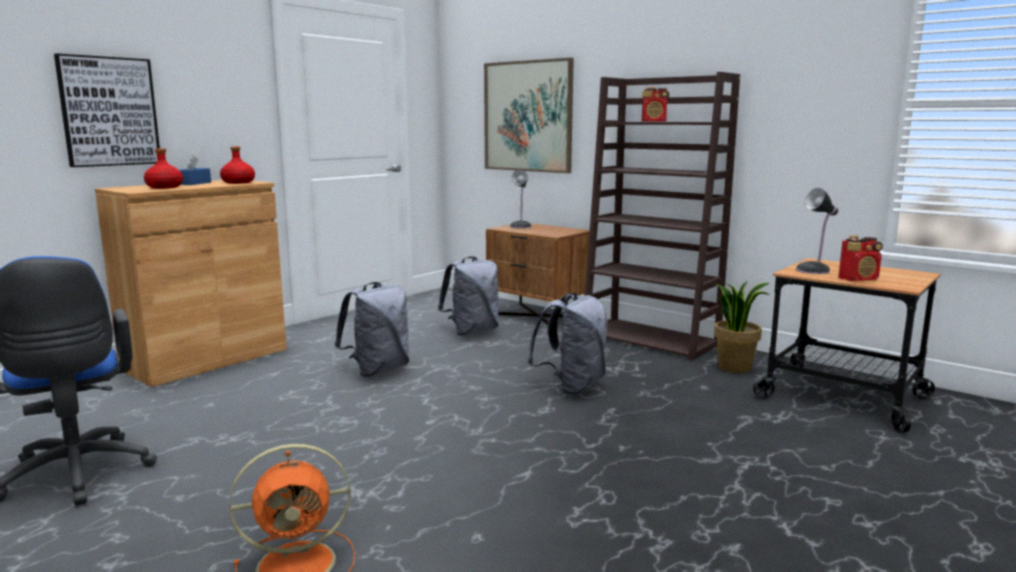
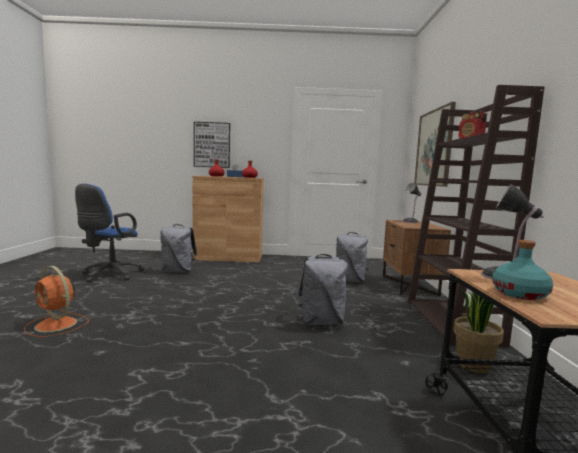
camera: 50 degrees right, 5 degrees down
grey backpack [334,282,410,377] -> grey backpack moved to [160,224,197,272]
radio [838,235,883,281] -> turquoise bottle [492,240,553,300]

